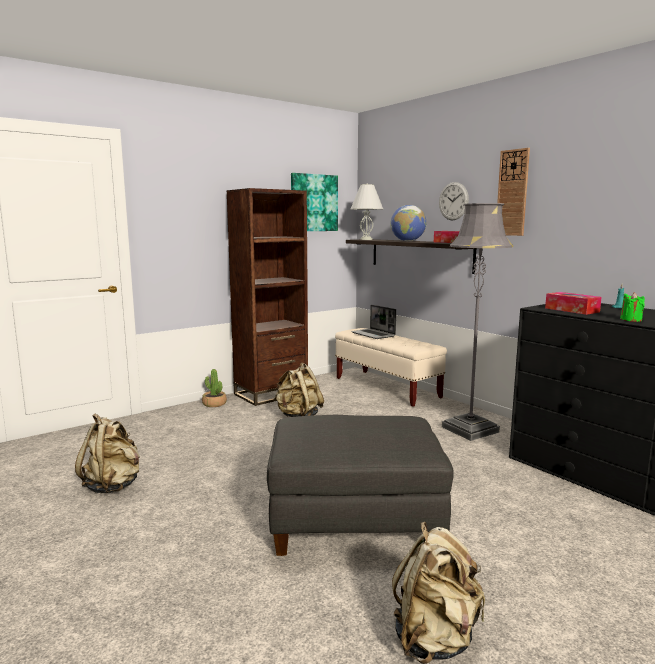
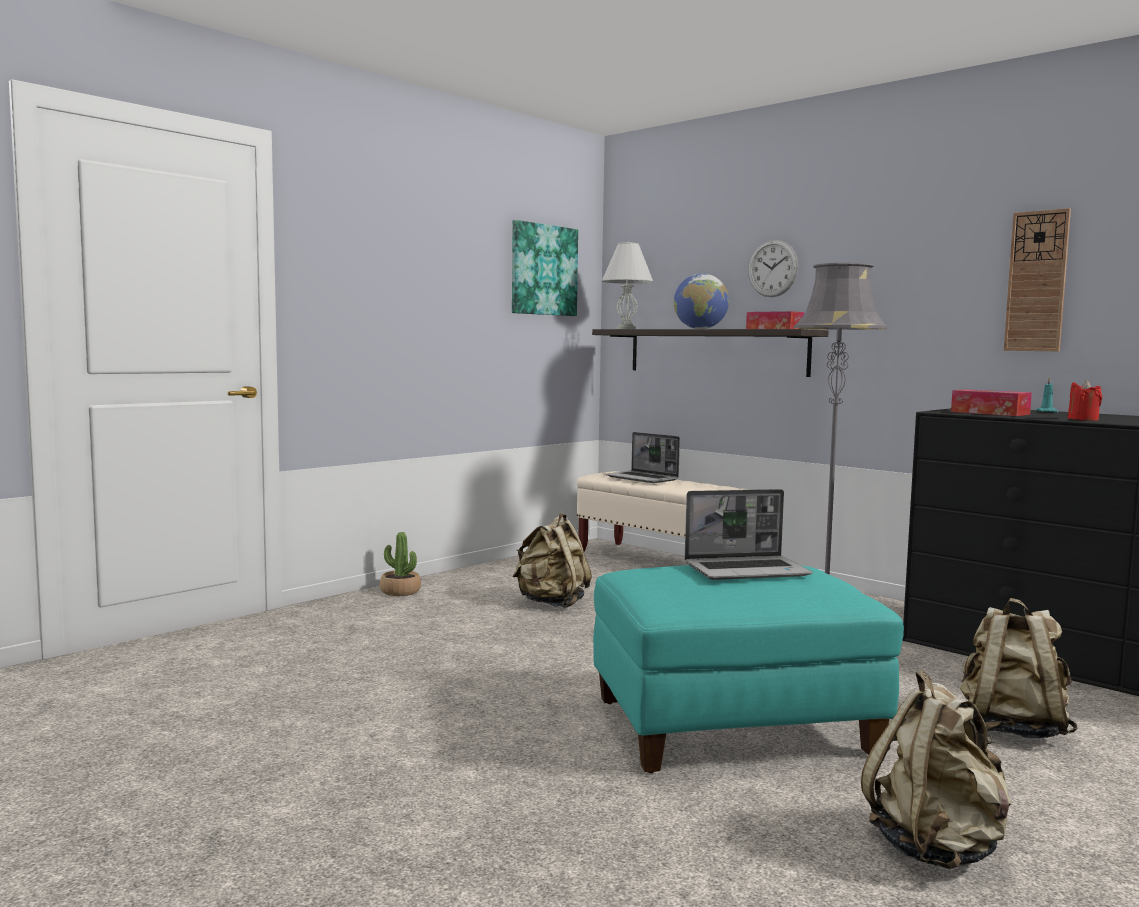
camera: 10 degrees left, 5 degrees down
beige backpack [75,414,140,493] -> beige backpack moved to [960,598,1077,738]
brown bookcase [226,188,308,406] -> none
grey ottoman [267,415,454,556] -> turquoise ottoman [593,565,904,773]
wall clock [497,148,530,236] -> wall clock moved to [1004,208,1071,351]
green candle [620,292,645,322] -> red candle [1068,380,1102,421]
none -> laptop [685,489,813,580]

